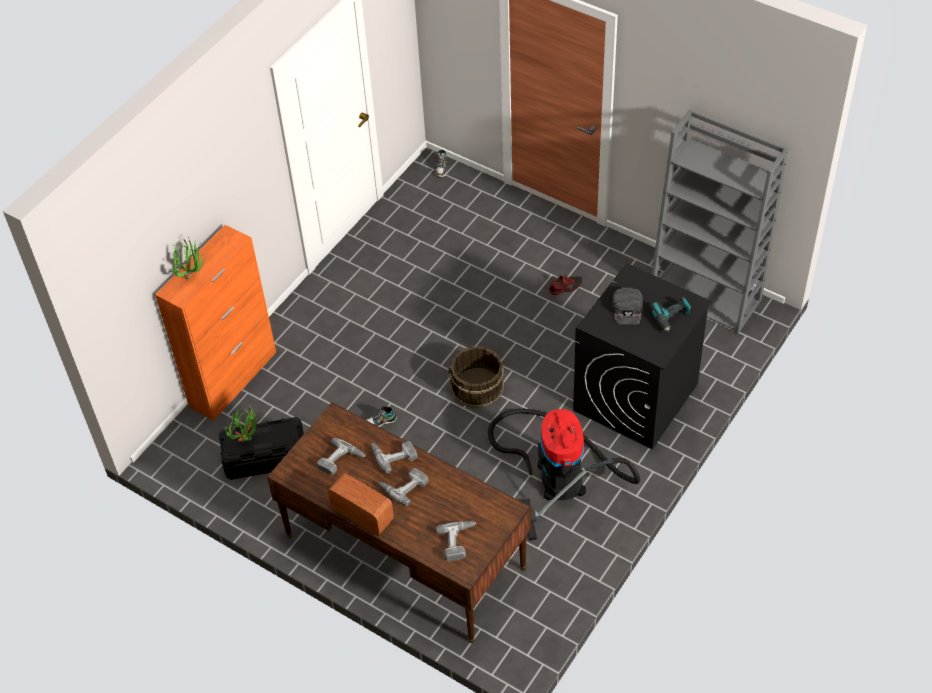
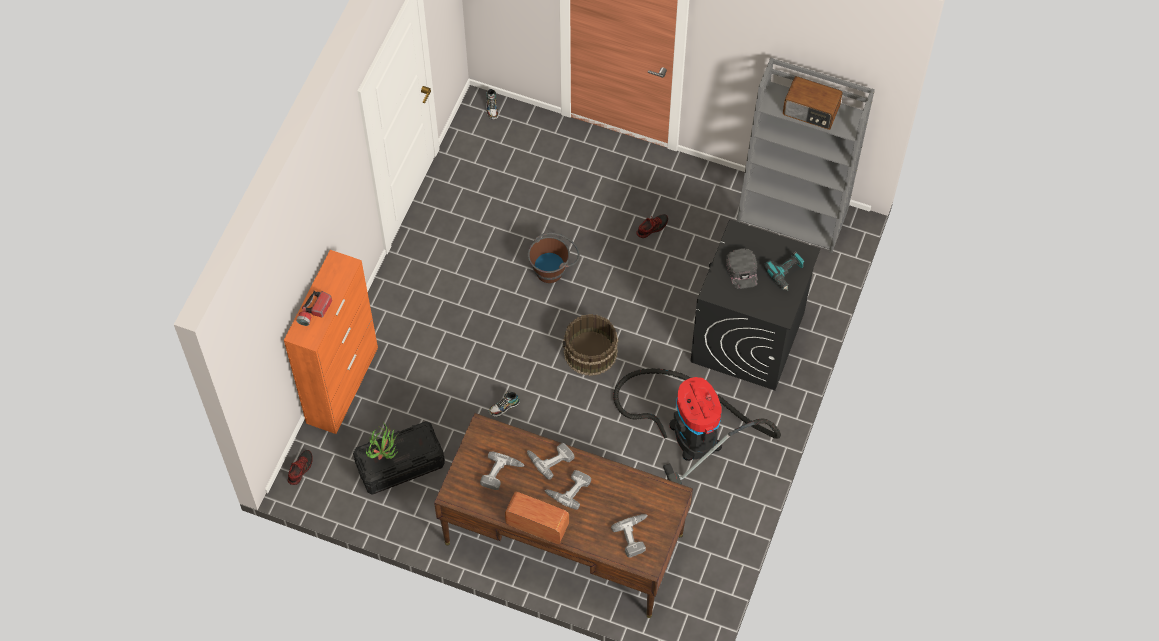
camera: 15 degrees left, 10 degrees up
potted plant [172,237,206,279] -> flashlight [296,291,332,326]
none -> shoe [288,450,313,485]
none -> brown bucket [528,233,580,283]
none -> radio [783,76,843,130]

